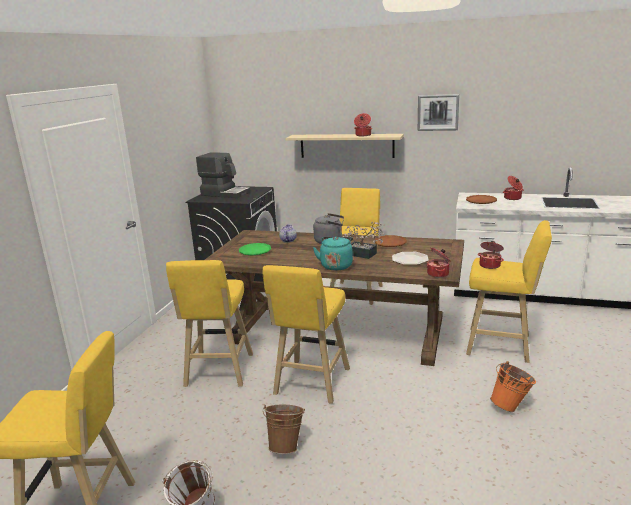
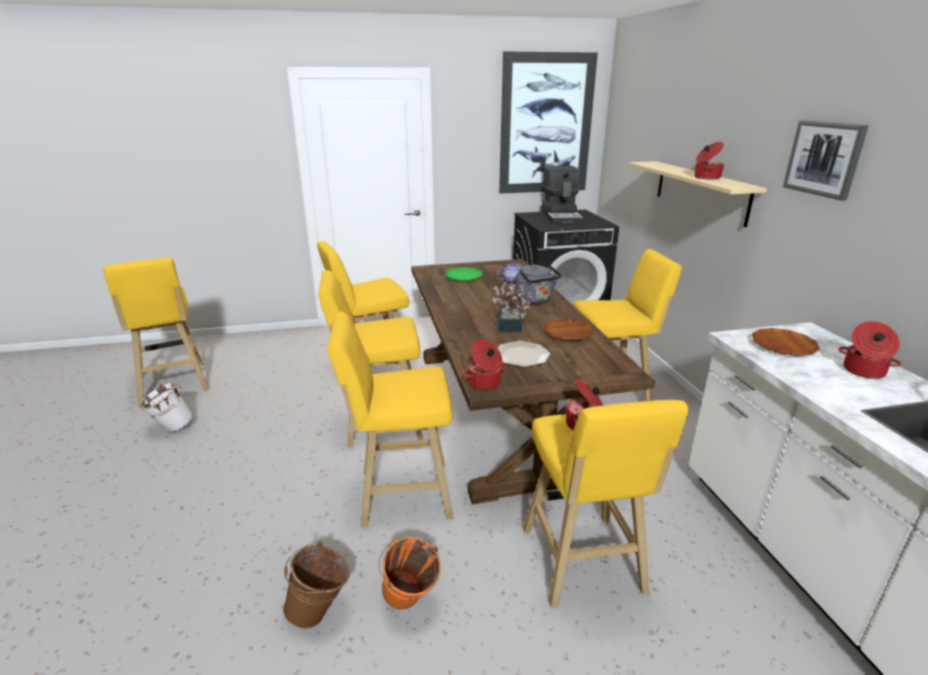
camera: 60 degrees right, 5 degrees up
brown bucket [263,405,305,454] -> brown bucket moved to [283,541,350,629]
turquoise kettle [313,237,353,271] -> none
none -> yellow stool [328,312,453,527]
none -> picture [499,52,598,194]

